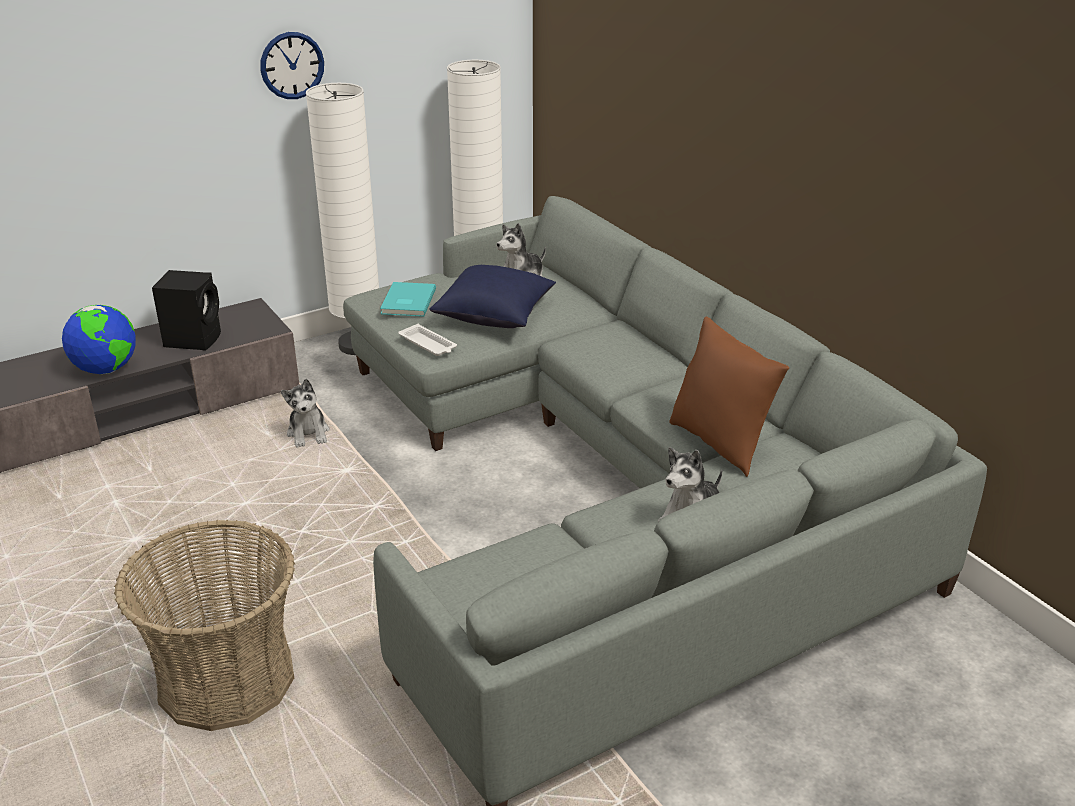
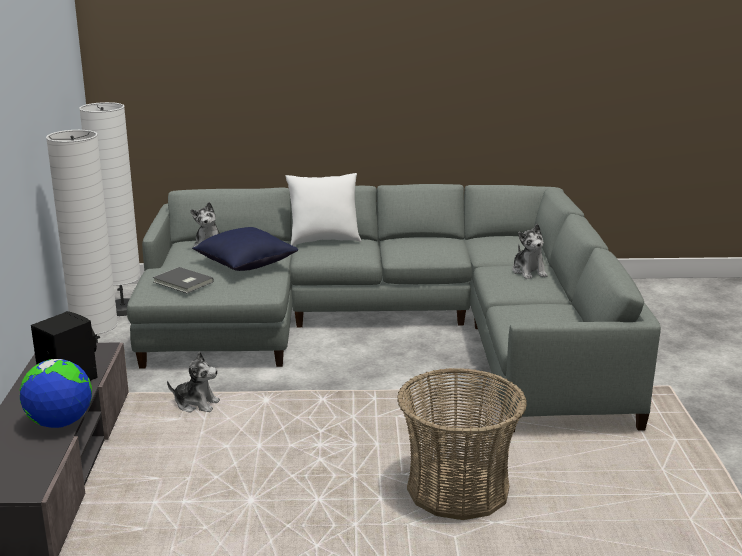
camera: 60 degrees left, 10 degrees down
wall clock [260,32,324,99] -> none
turquoise book [380,282,436,317] -> grey book [153,267,214,293]
white tray [398,324,457,356] -> none
brown pillow [669,317,789,477] -> none
none -> white pillow [285,173,361,246]

